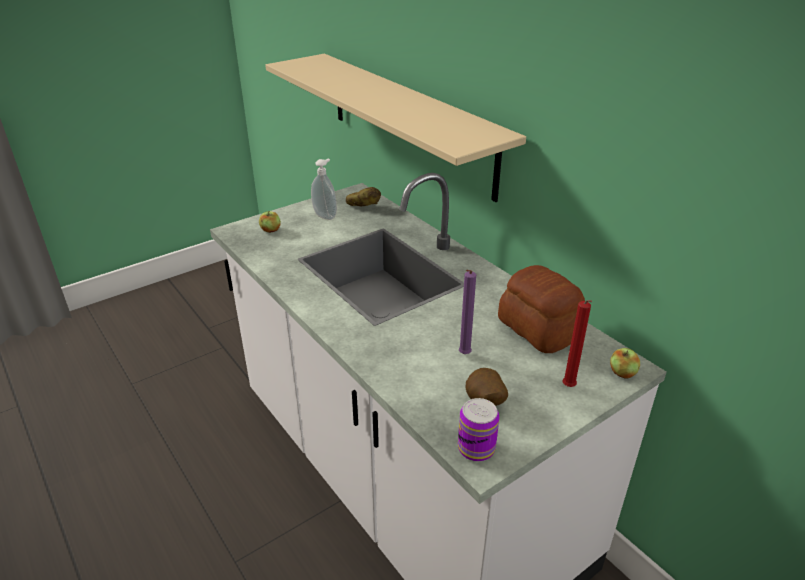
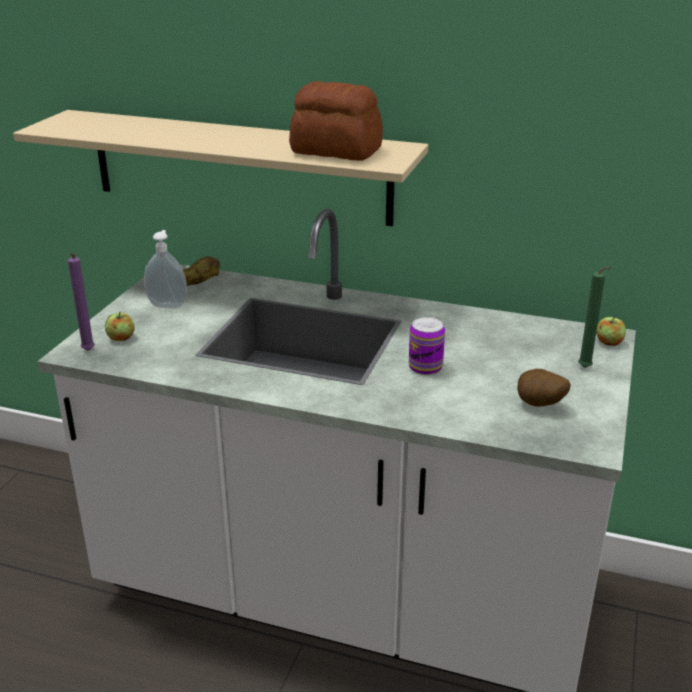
camera: 35 degrees left, 5 degrees down
purple candle [458,270,476,354] -> purple candle moved to [68,253,95,351]
can [458,398,499,462] -> can moved to [409,317,445,375]
bread [498,265,585,353] -> bread moved to [289,81,383,161]
red candle [563,300,592,387] -> green candle [578,267,612,368]

